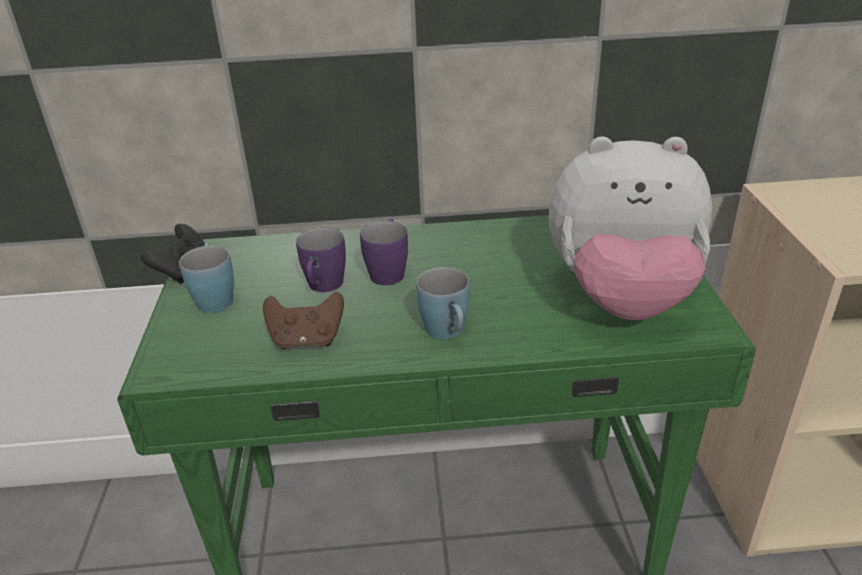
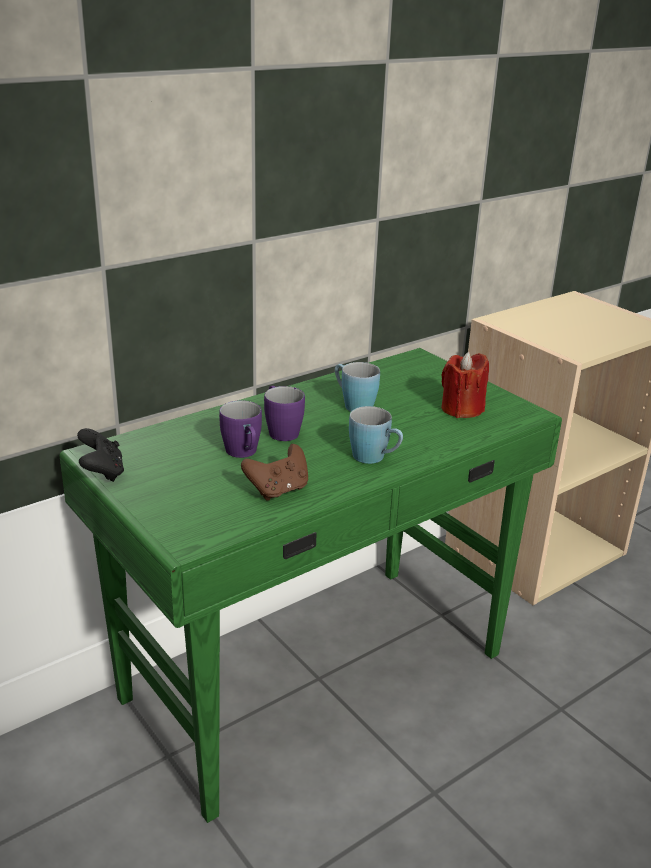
camera: 35 degrees left, 5 degrees down
blue mug [179,243,234,313] -> blue mug moved to [335,362,380,412]
plush toy [549,137,712,320] -> red candle [441,352,489,418]

